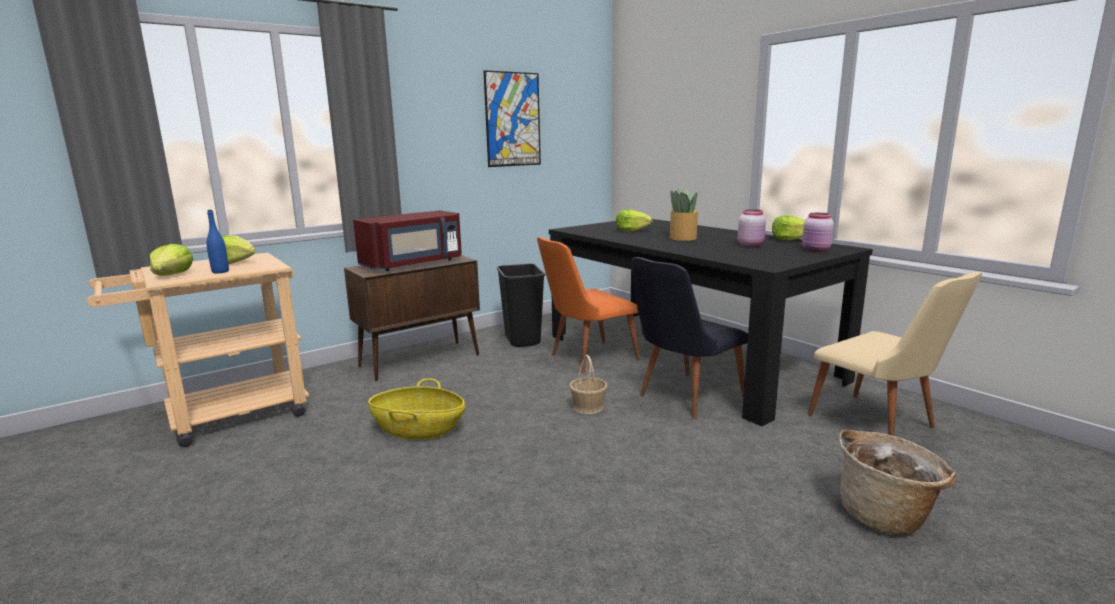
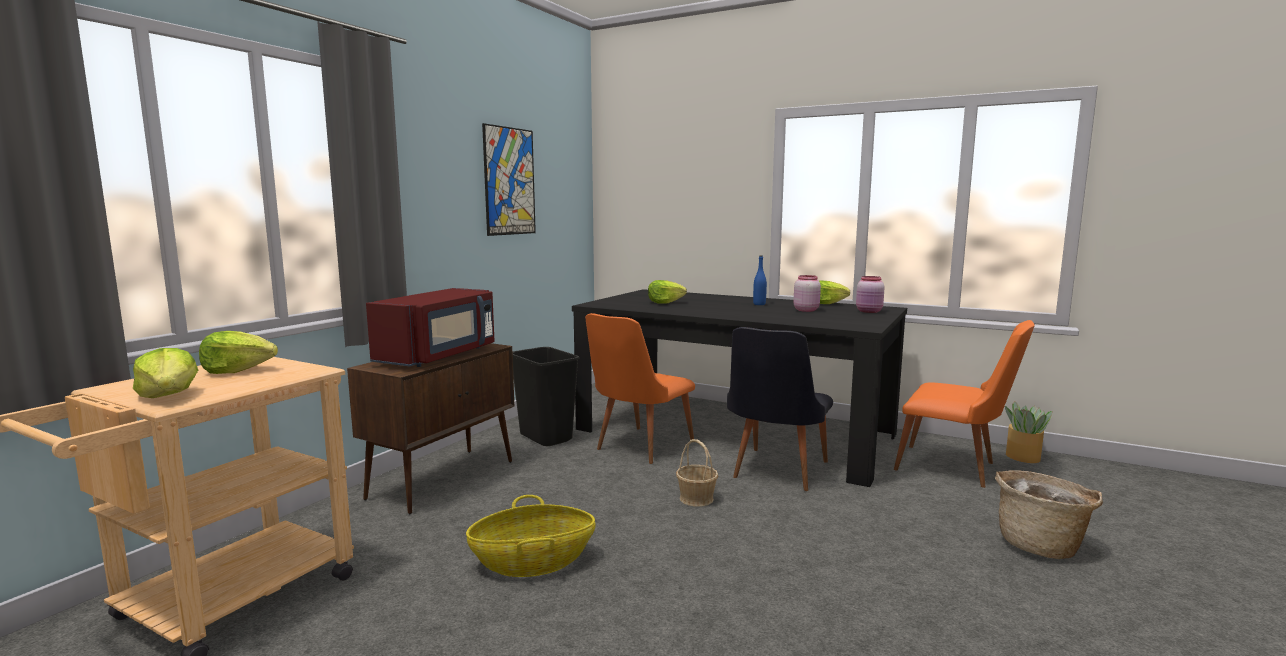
camera: 25 degrees left, 5 degrees down
blue bottle [207,210,229,273] -> blue bottle moved to [753,255,767,305]
potted plant [670,188,699,241] -> potted plant moved to [1005,401,1053,463]
beige chair [808,271,982,436] -> orange chair [894,320,1035,488]

